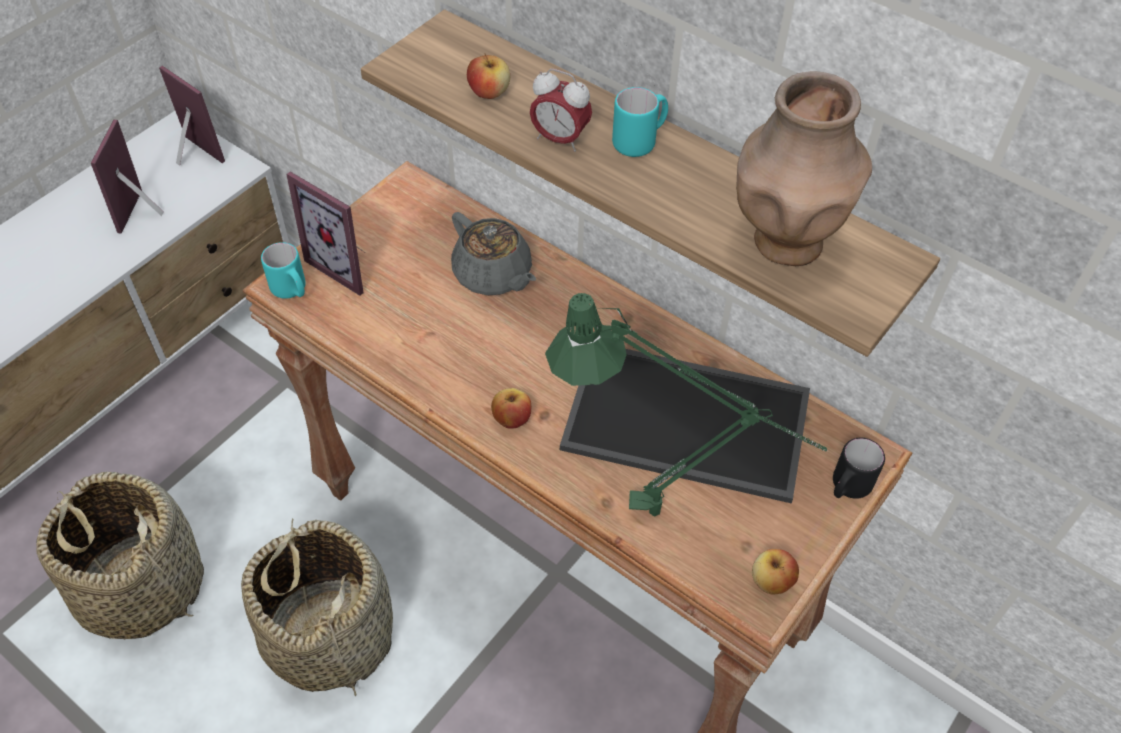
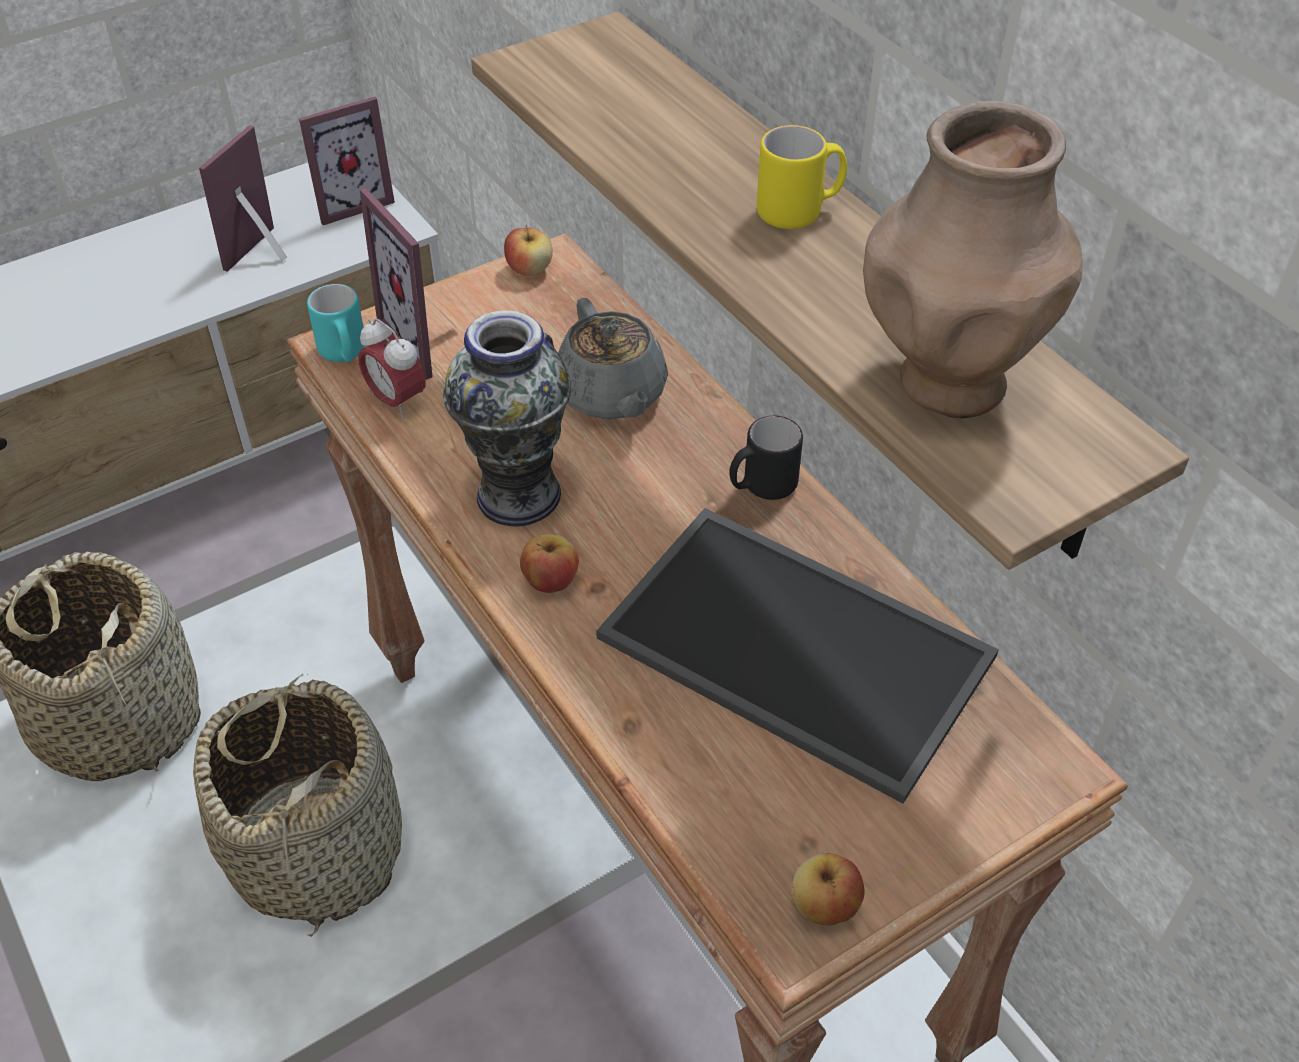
camera: 20 degrees right, 5 degrees down
picture frame [159,66,225,166] -> picture frame turned 90 degrees clockwise [299,97,395,225]
apple [467,53,510,99] -> apple moved to [504,225,553,276]
alarm clock [530,69,592,152] -> alarm clock moved to [358,318,426,419]
green table lamp [545,293,828,517] -> none
turquoise mug [612,87,668,157] -> yellow mug [757,125,847,229]
black mug [833,438,885,499] -> black mug moved to [729,416,803,500]
none -> vase [443,310,571,527]

